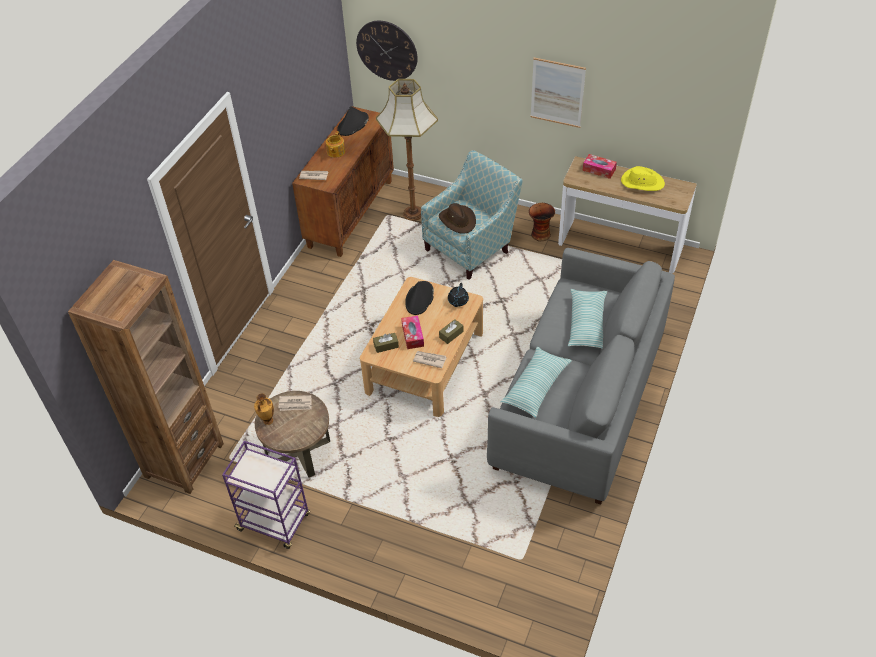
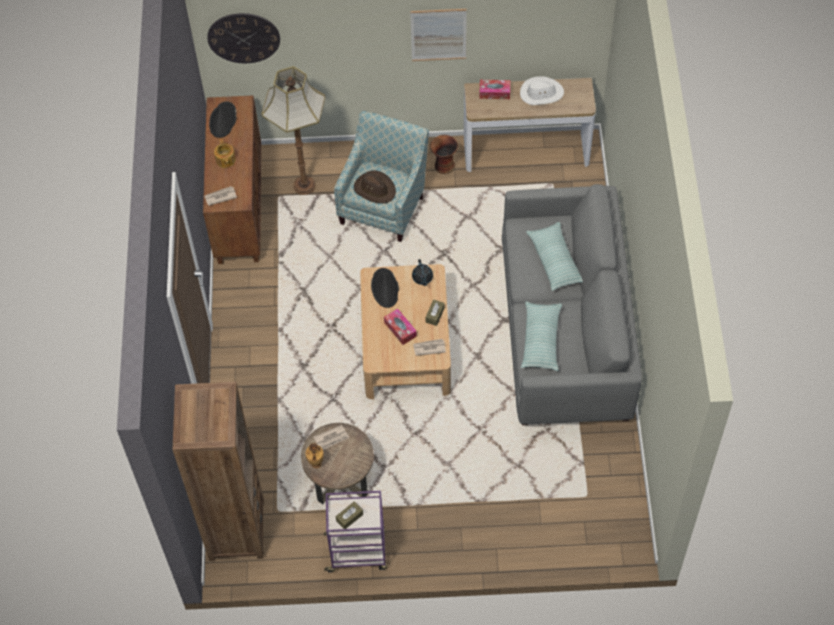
camera: 25 degrees left, 10 degrees up
brown tissue box [373,333,399,353] -> brown tissue box moved to [336,501,363,529]
yellow hat [621,166,665,191] -> white hat [520,76,564,105]

